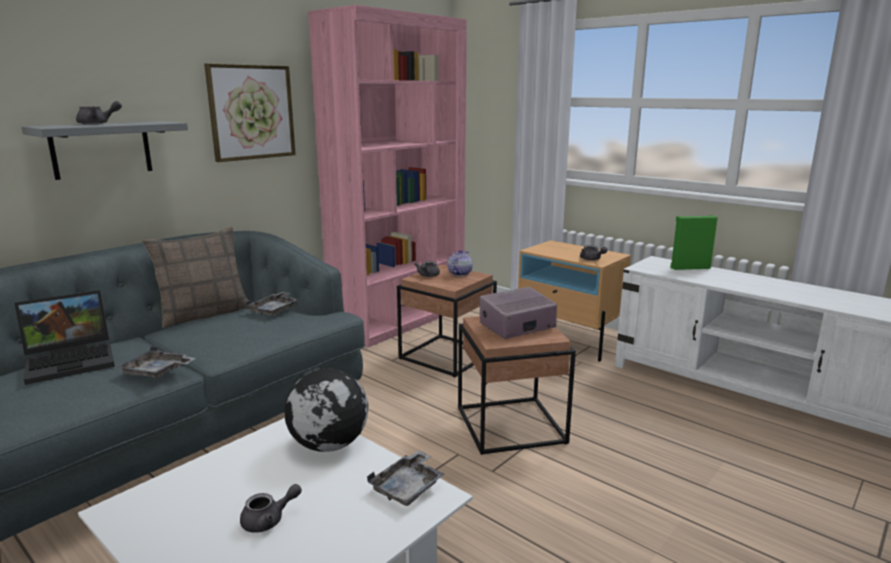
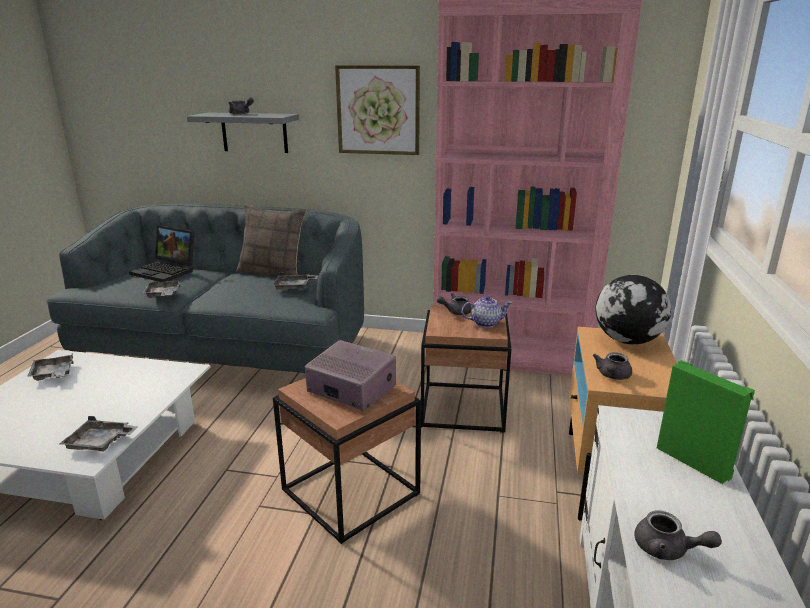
camera: 60 degrees right, 5 degrees up
grey teapot [240,484,302,533] -> grey teapot moved to [635,510,722,560]
globe [284,369,369,452] -> globe moved to [595,275,671,344]
none -> grey tray [27,352,73,381]

